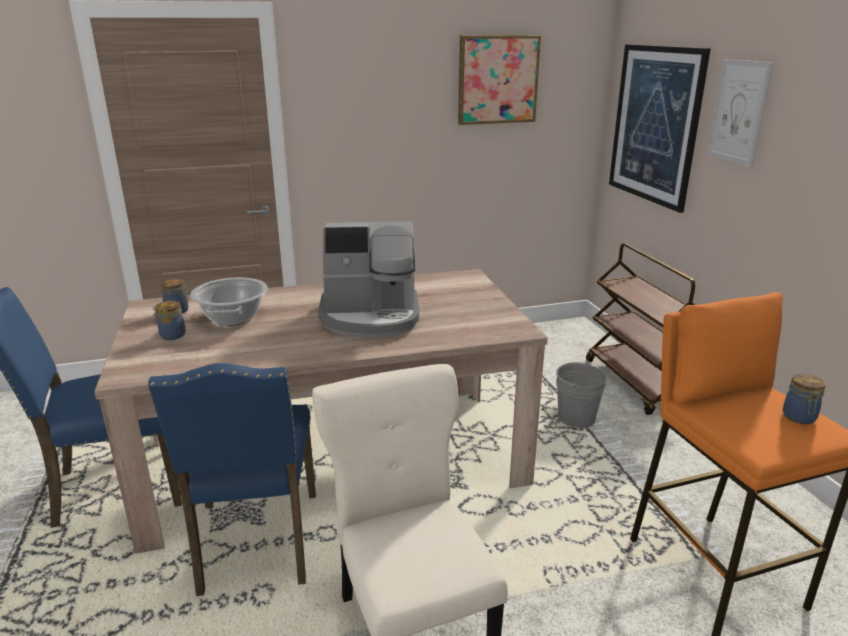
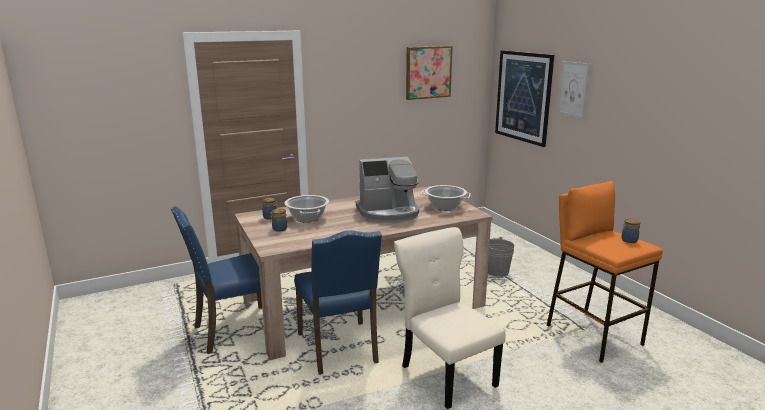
camera: 10 degrees left, 5 degrees down
brown cart [586,243,695,415] -> none
none -> cooking pot [421,185,471,211]

